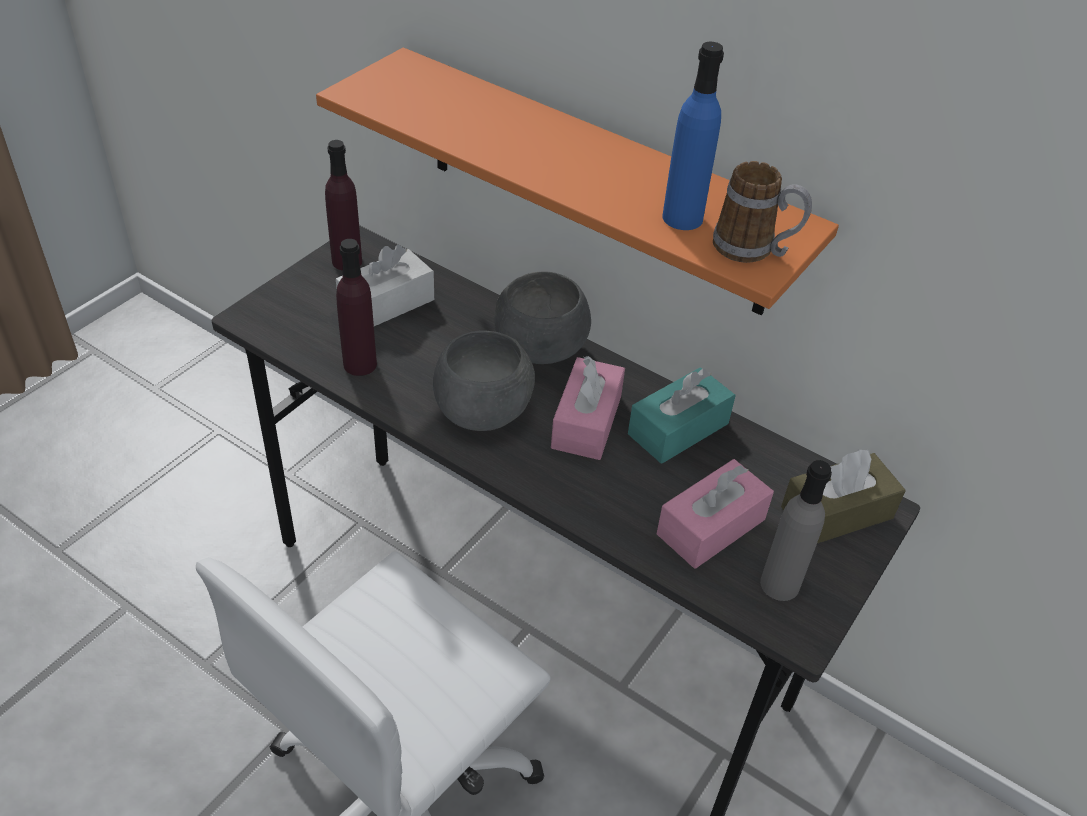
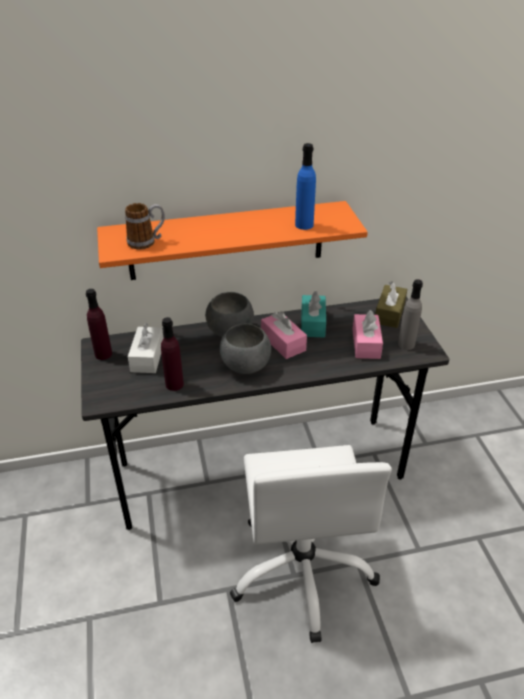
camera: 45 degrees left, 5 degrees down
mug [713,161,812,263] -> mug moved to [125,203,165,249]

